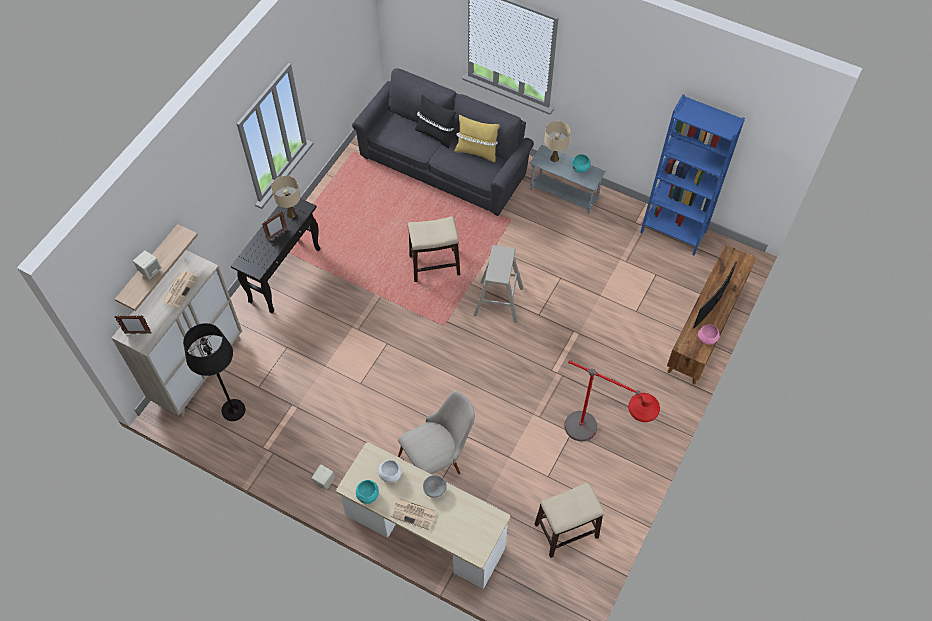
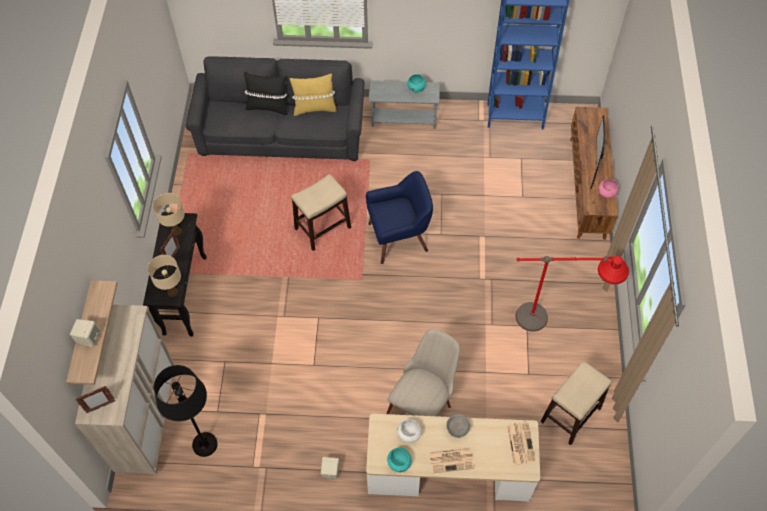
camera: 25 degrees left, 0 degrees up
newspaper [162,271,199,308] -> newspaper moved to [507,422,536,465]
beige stool [473,245,524,323] -> blue armchair [366,171,433,264]
beige table lamp [544,121,570,162] -> beige table lamp moved to [148,255,181,297]

